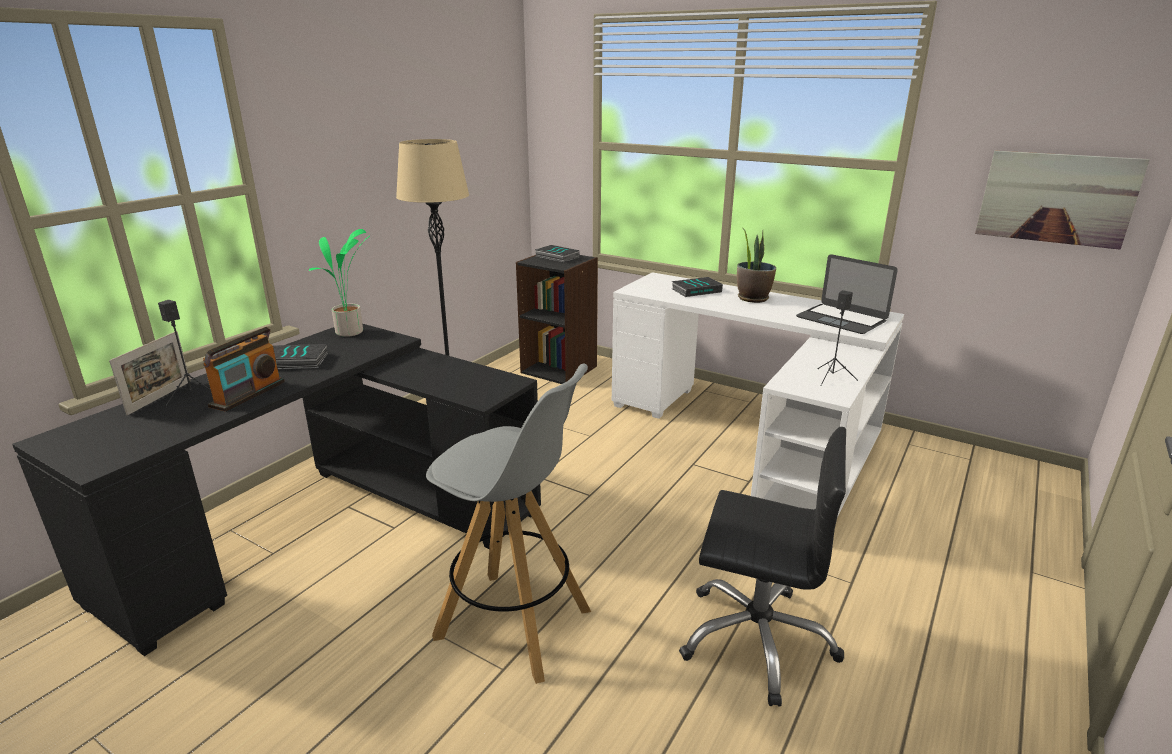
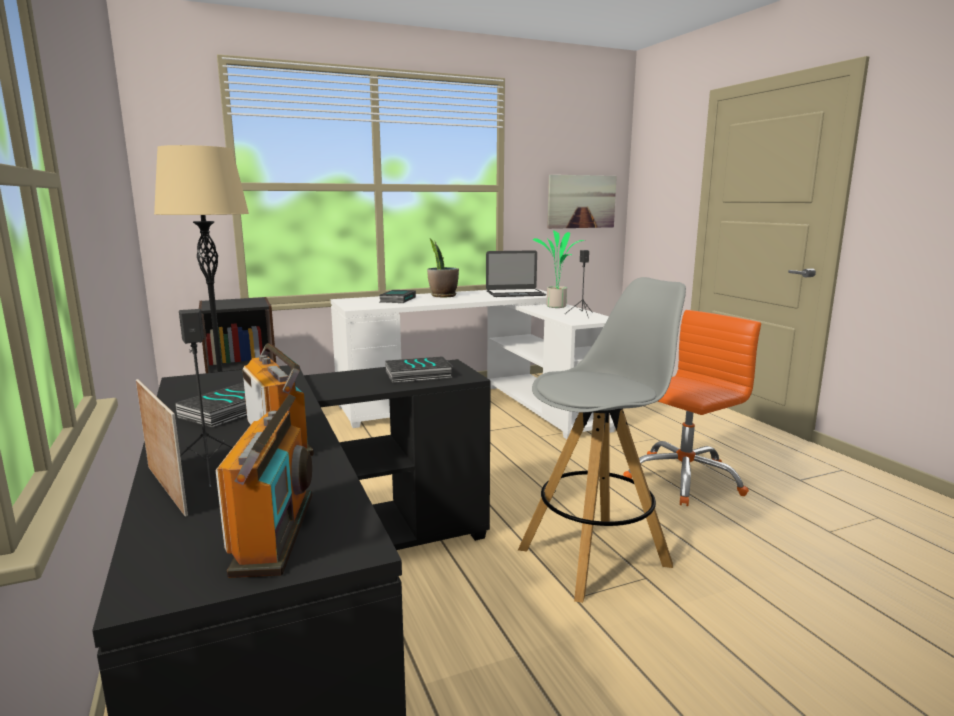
camera: 55 degrees left, 10 degrees down
potted plant [309,229,370,337] -> potted plant moved to [533,230,586,308]
book [535,245,580,263] -> book moved to [385,356,453,383]
black office chair [679,427,846,706] -> orange office chair [623,310,761,506]
none -> radio [216,394,312,578]

